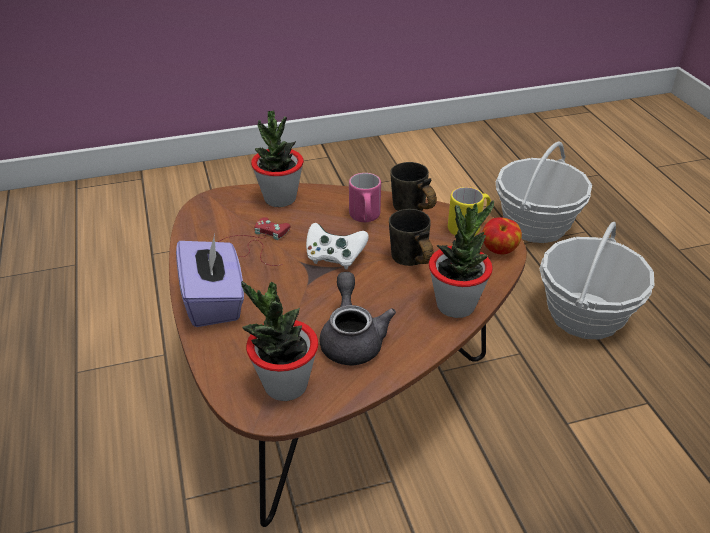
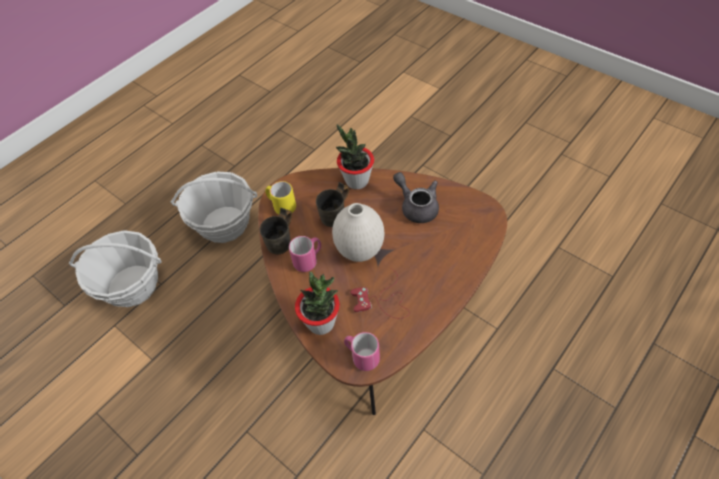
camera: 120 degrees left, 15 degrees up
purple tissue box [176,234,244,327] -> none
potted plant [241,281,318,401] -> none
white game controller [306,223,369,269] -> white vase [332,203,384,262]
grey teapot [320,272,396,365] -> grey teapot turned 90 degrees clockwise [393,172,439,223]
apple [482,217,522,255] -> none
none -> pink mug [344,332,380,371]

